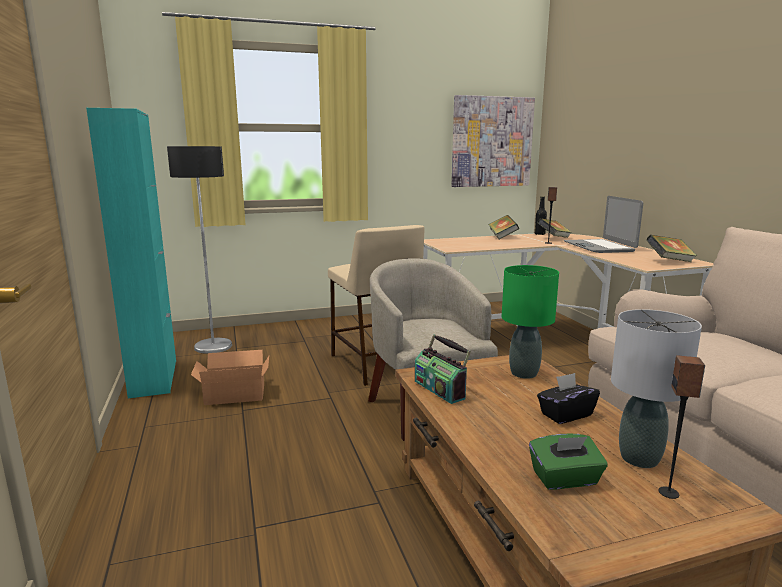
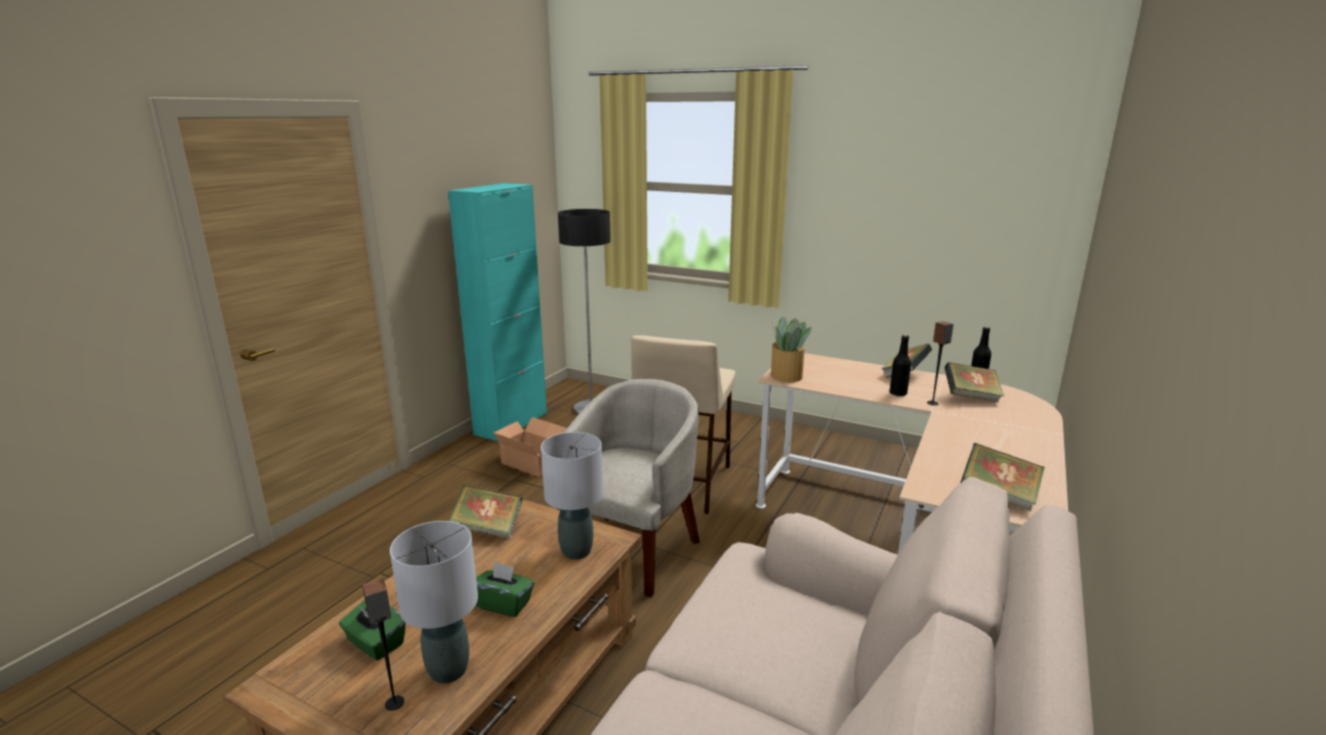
camera: 45 degrees right, 5 degrees up
radio [415,334,471,404] -> book [449,485,522,539]
picture [452,95,535,187] -> none
green table lamp [502,265,559,379] -> grey table lamp [541,432,603,560]
black tissue box [537,373,600,424] -> green tissue box [476,562,534,617]
laptop [564,196,643,253] -> none
none -> potted plant [771,316,812,382]
none -> black bottle [889,335,911,396]

